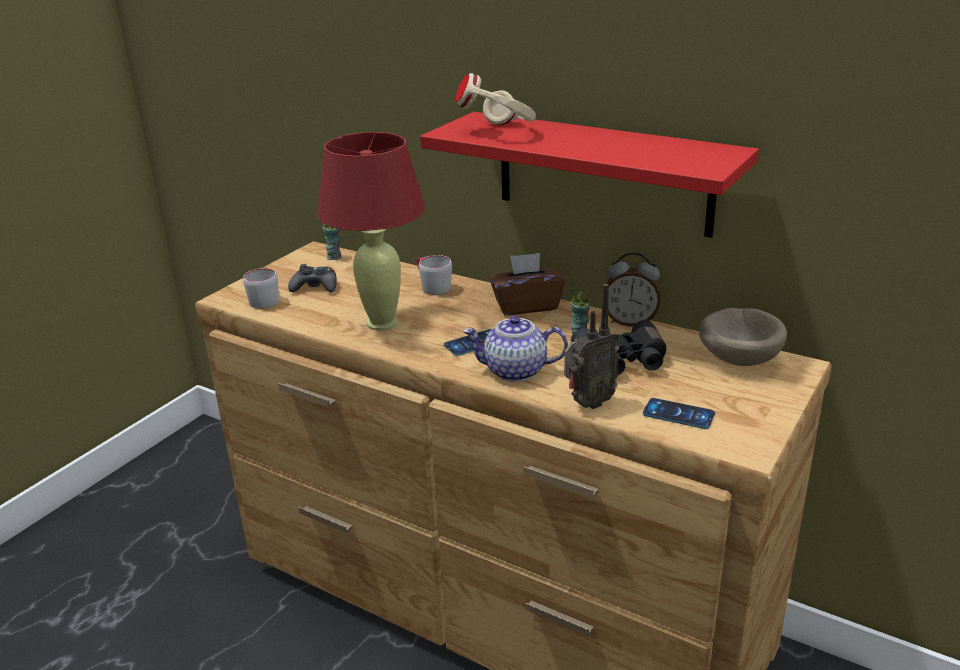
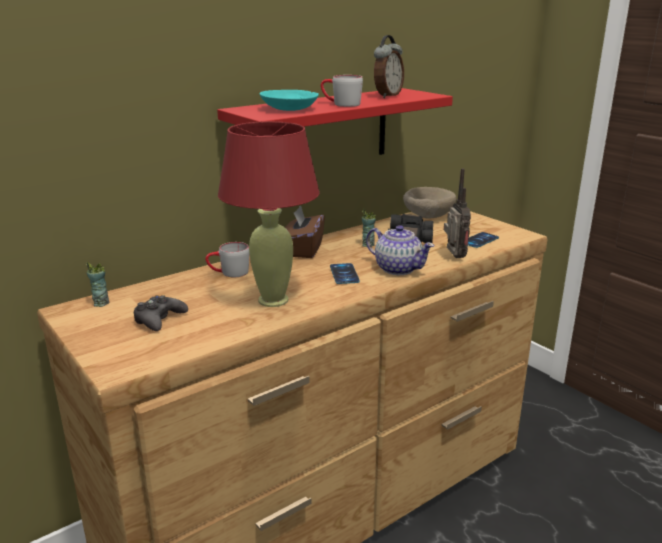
camera: 70 degrees left, 5 degrees down
grey mug [243,268,279,309] -> grey mug moved to [321,75,363,107]
beige headphones [456,73,536,125] -> turquoise bowl [260,90,319,111]
teapot [462,316,568,382] -> teapot turned 75 degrees counterclockwise [366,225,435,275]
alarm clock [606,252,661,327] -> alarm clock moved to [374,35,404,98]

